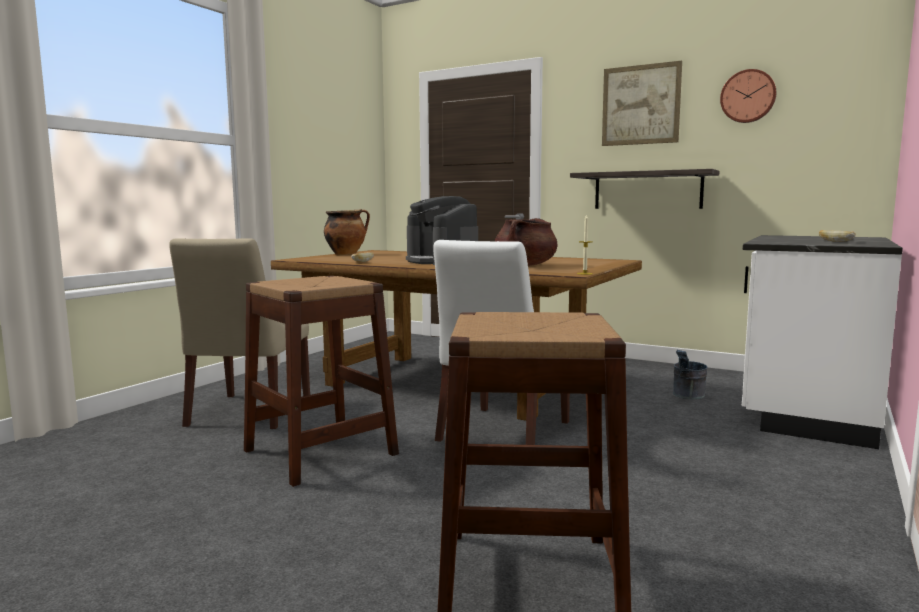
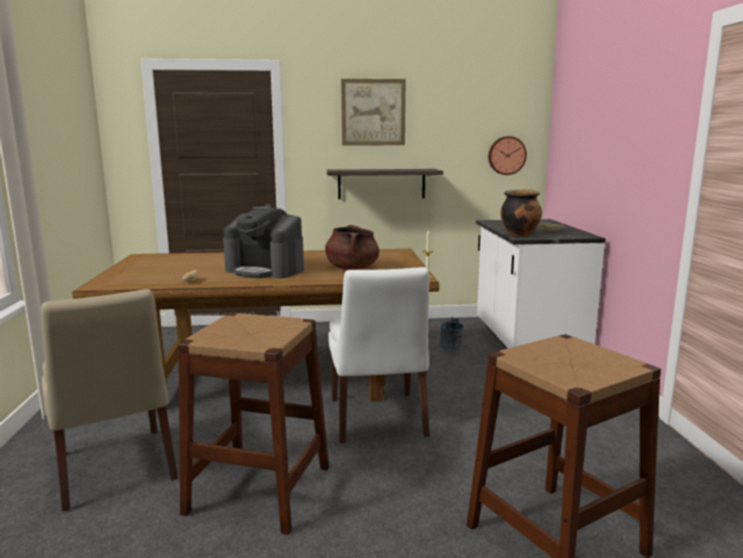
camera: 35 degrees left, 5 degrees up
cooking pot [324,209,370,255] -> cooking pot moved to [500,189,542,236]
wall clock [720,69,776,123] -> wall clock moved to [488,136,527,175]

